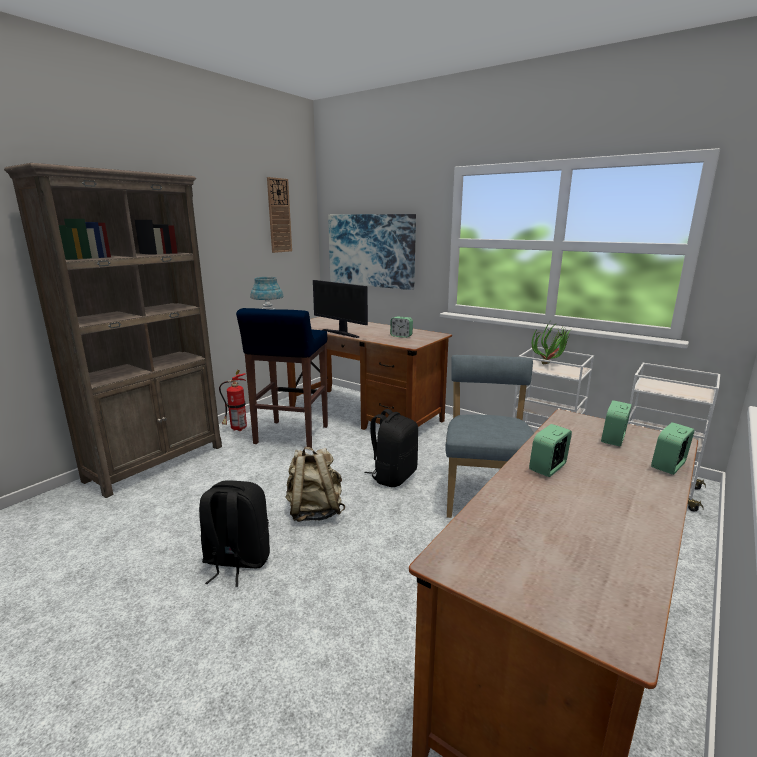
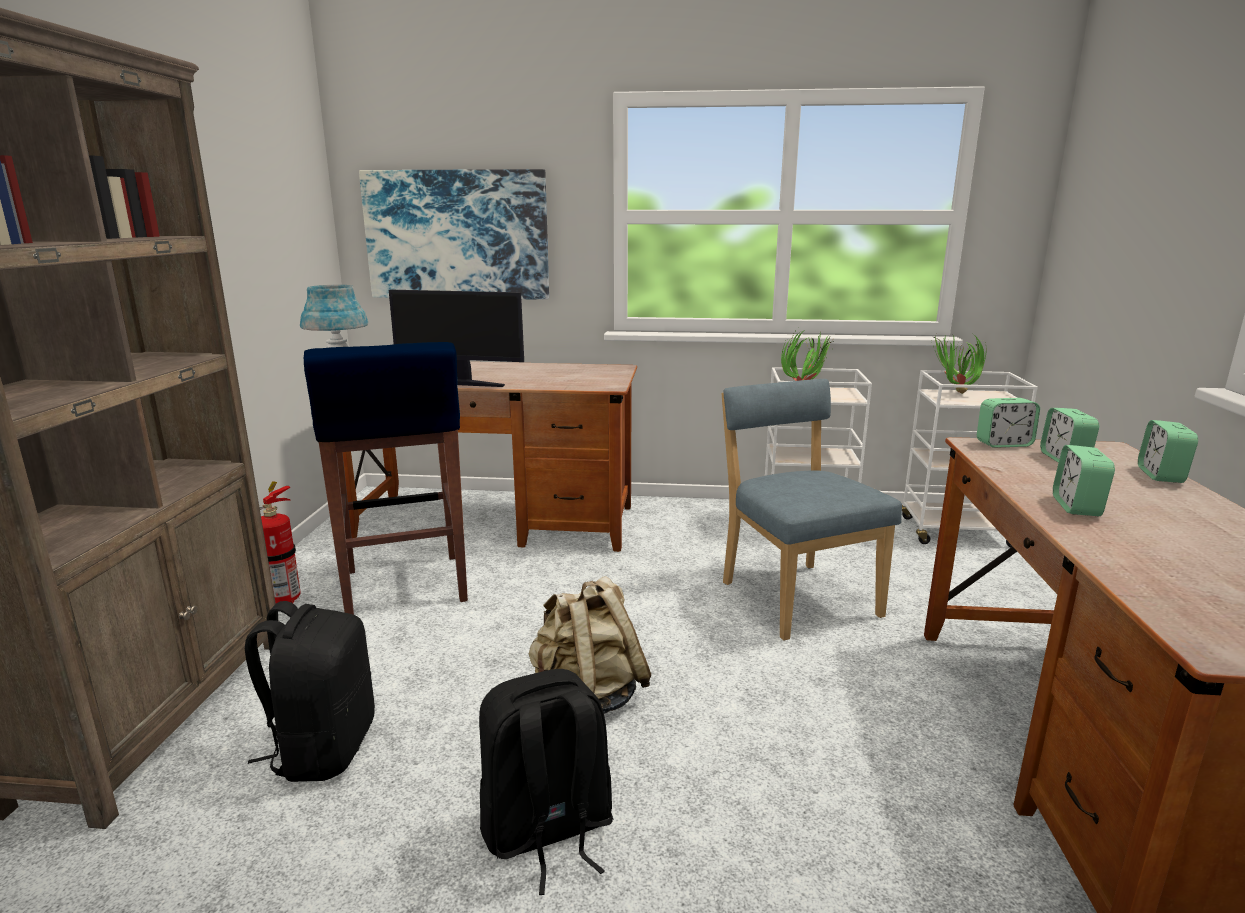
camera: 30 degrees left, 0 degrees up
wall clock [267,177,292,253] -> none
black backpack [364,409,418,487] -> black backpack moved to [245,601,375,782]
alarm clock [390,316,413,338] -> alarm clock moved to [977,398,1040,448]
none -> potted plant [933,335,986,394]

